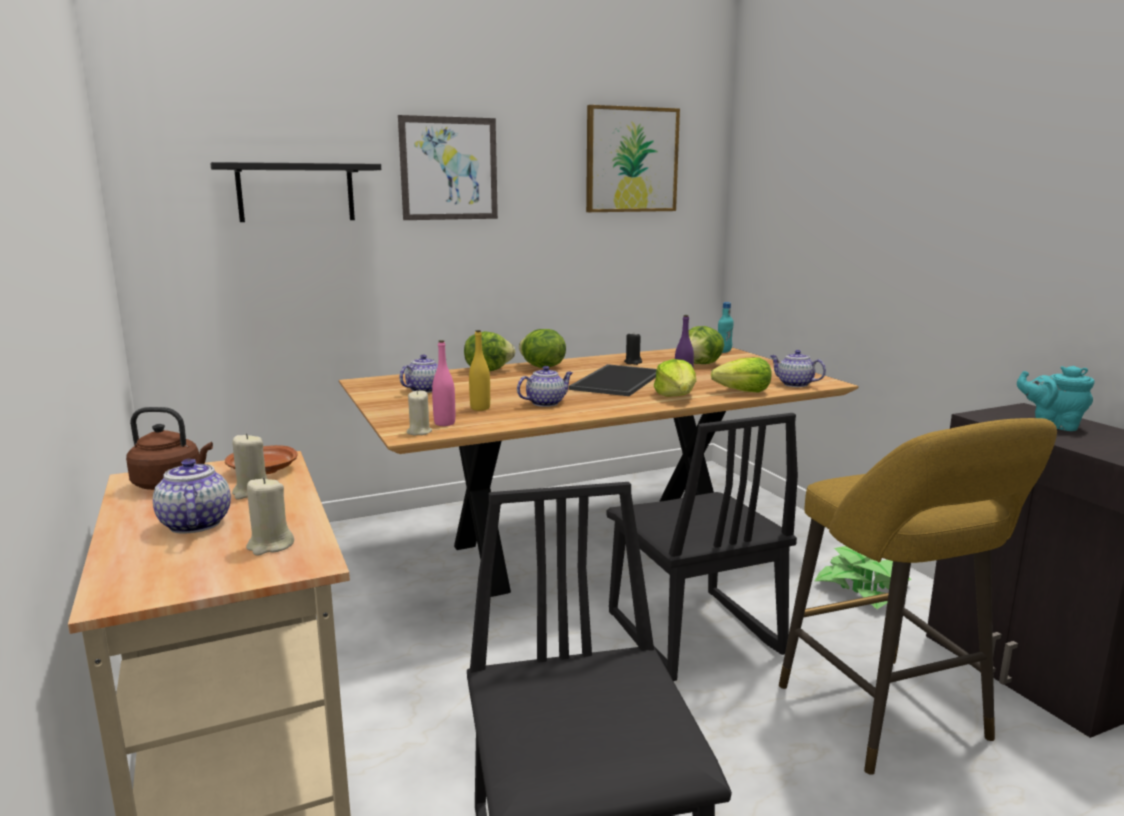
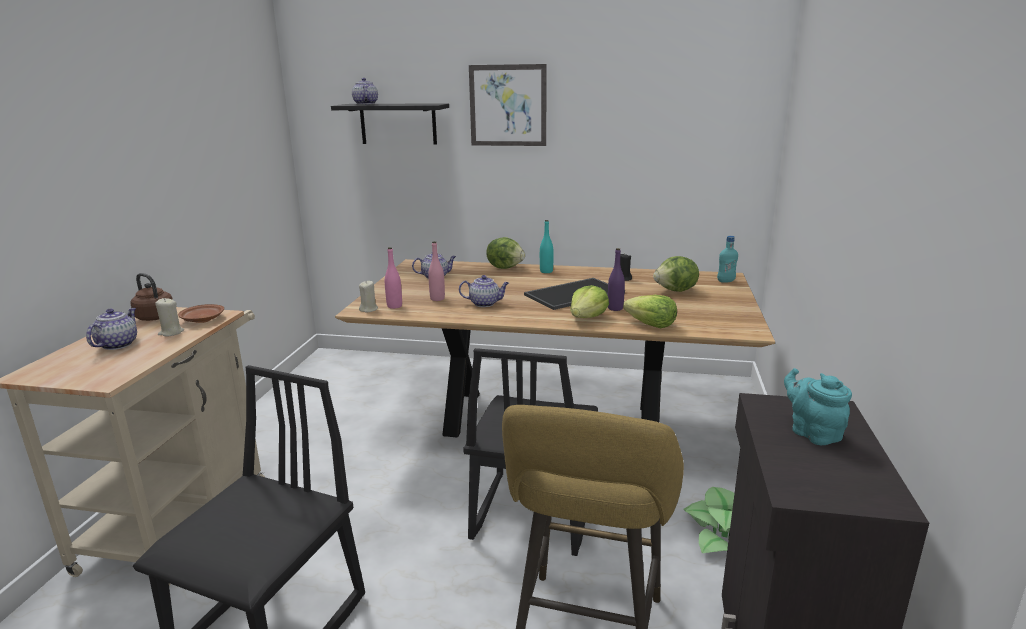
camera: 35 degrees right, 5 degrees up
beige candle [246,477,294,556] -> none
yellow bottle [469,330,490,411] -> pink bottle [428,241,445,301]
lettuce [519,329,566,368] -> turquoise bottle [540,220,554,273]
picture [586,105,680,212] -> none
teapot [770,350,826,387] -> teapot moved to [352,78,378,105]

